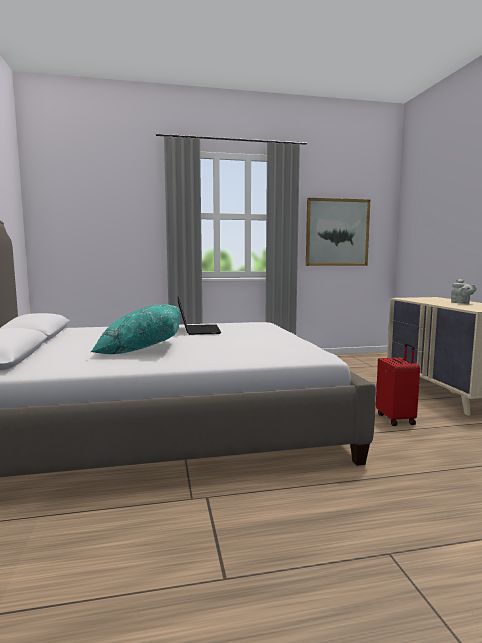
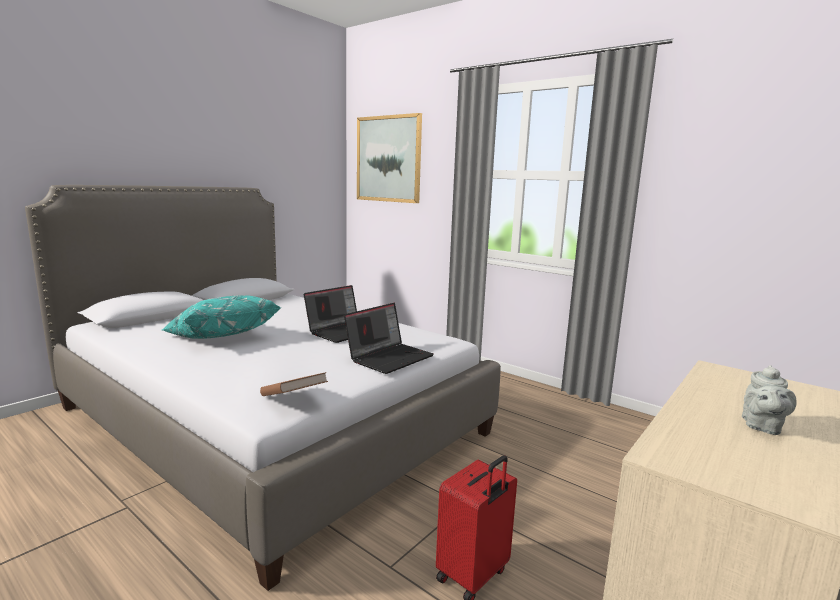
camera: 50 degrees right, 5 degrees up
picture [306,198,370,266] -> picture moved to [357,113,422,203]
none -> brown book [260,372,328,396]
none -> laptop [344,303,434,374]

